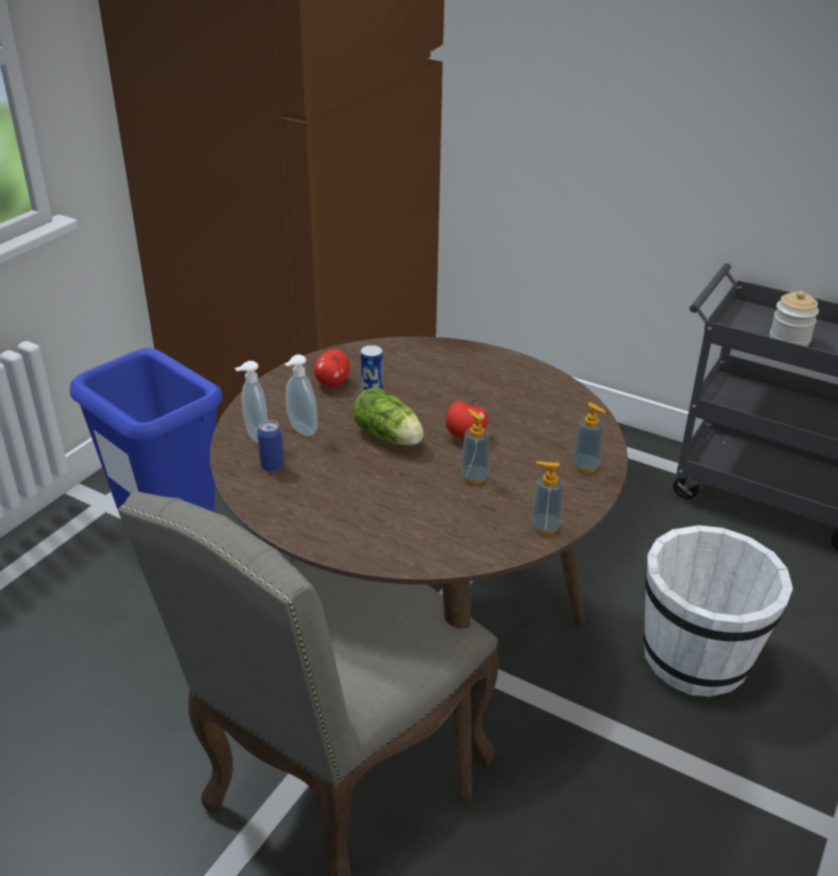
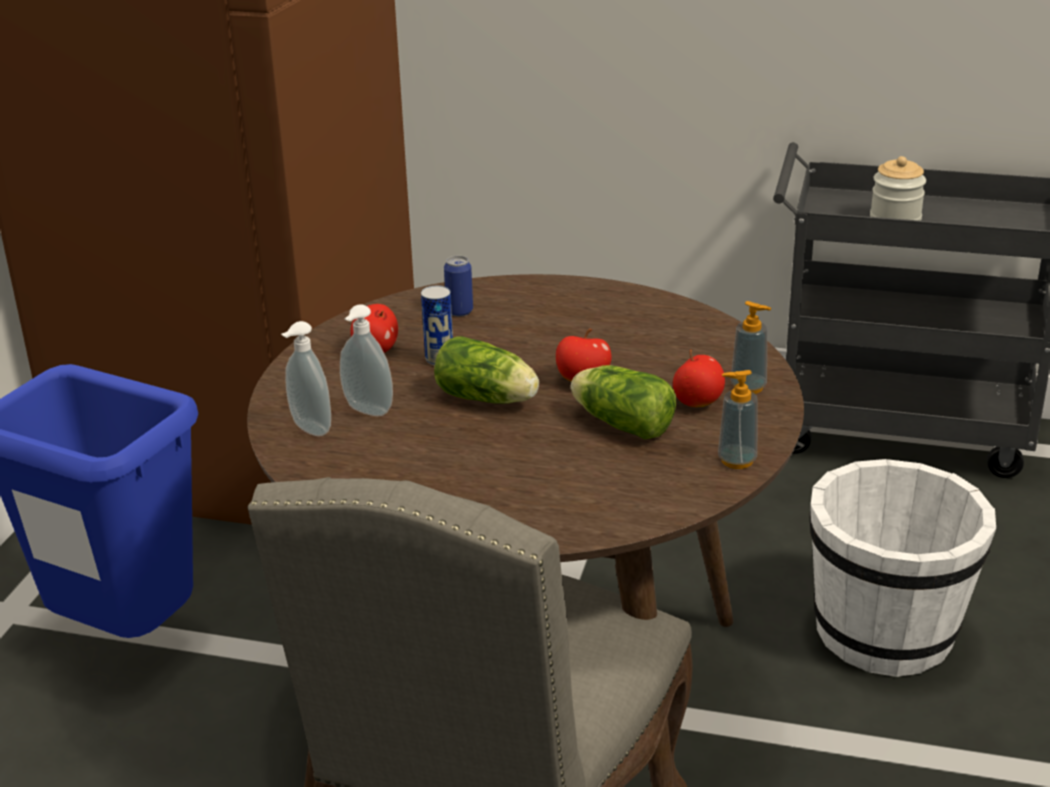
camera: 15 degrees left, 5 degrees down
can [257,420,284,471] -> can moved to [444,255,473,316]
soap dispenser [461,409,489,484] -> lettuce [571,365,676,439]
none -> apple [673,350,725,407]

